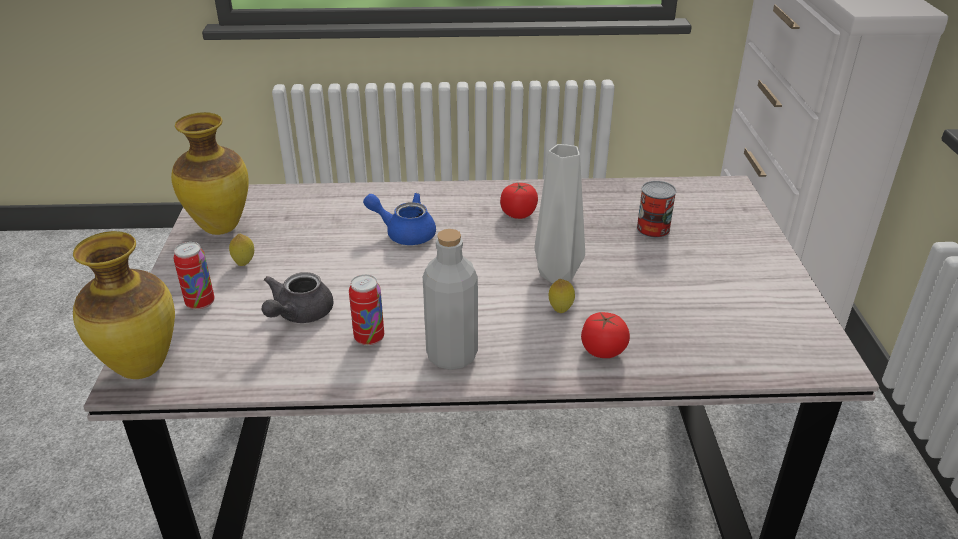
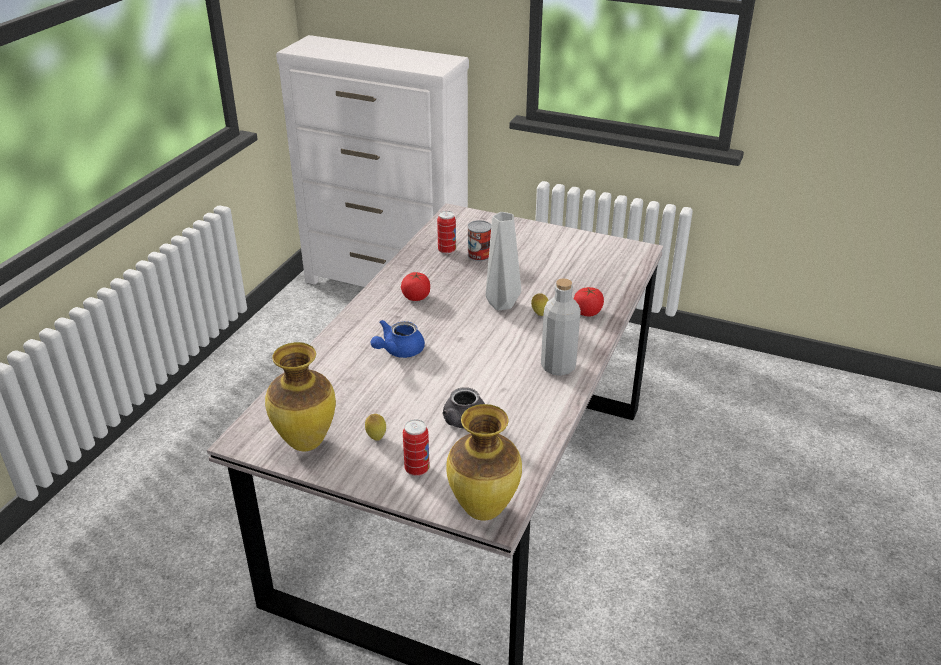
camera: 65 degrees left, 0 degrees up
can [349,274,384,346] -> can moved to [437,211,456,254]

